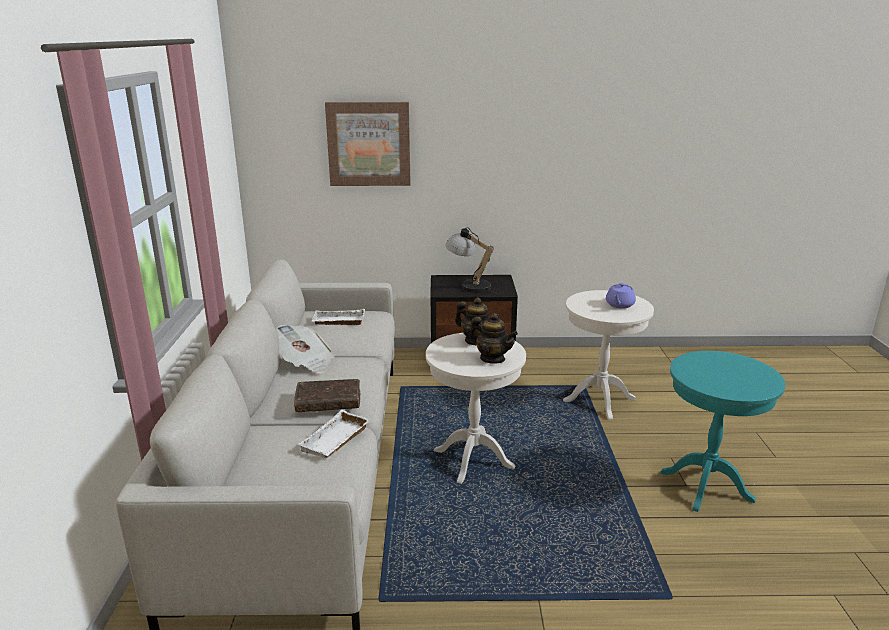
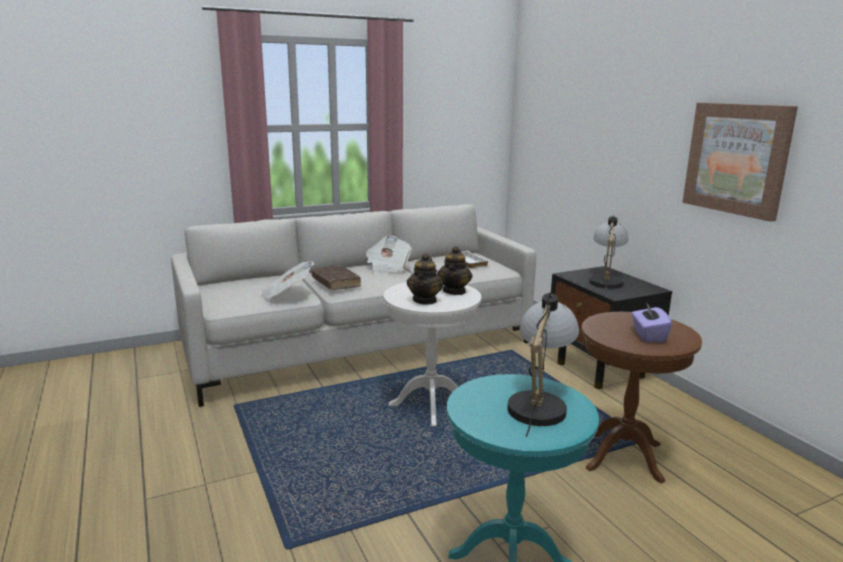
camera: 65 degrees right, 5 degrees down
white tray [298,410,370,458] -> newspaper [258,261,314,299]
picture [325,102,411,186] -> picture moved to [682,103,798,222]
white side table [563,290,654,420] -> brown side table [581,312,702,483]
purple teapot [606,283,636,309] -> purple tissue box [632,302,672,342]
none -> table lamp [508,292,579,437]

